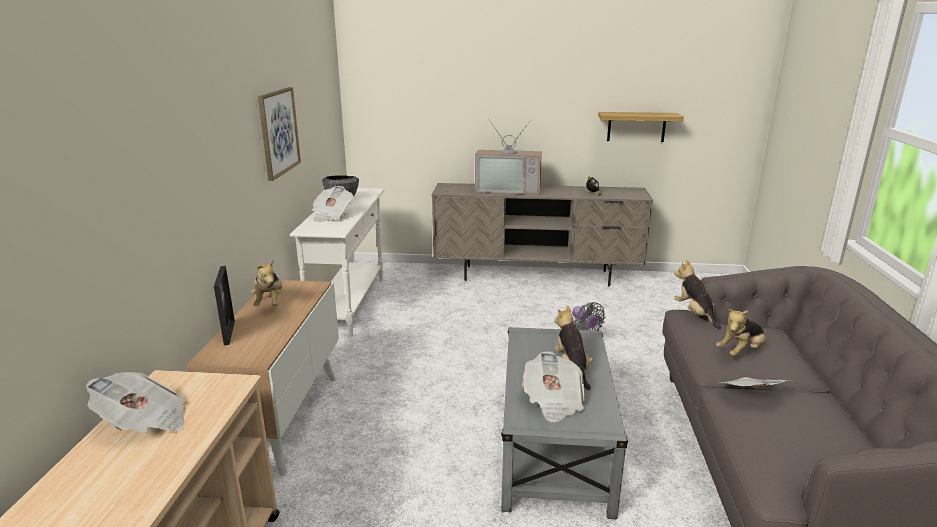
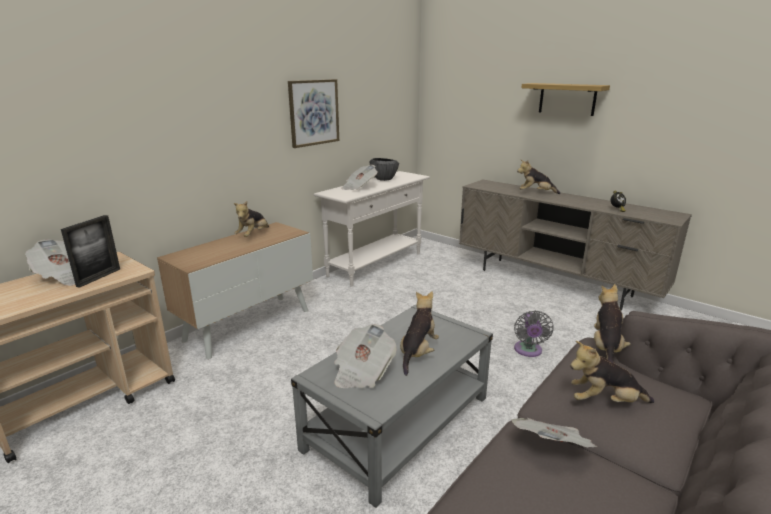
camera: 35 degrees right, 0 degrees up
picture frame [214,266,235,345] -> picture frame moved to [61,215,120,288]
television [475,120,542,195] -> plush toy [517,160,561,194]
shelf [598,112,684,142] -> shelf moved to [521,83,610,116]

